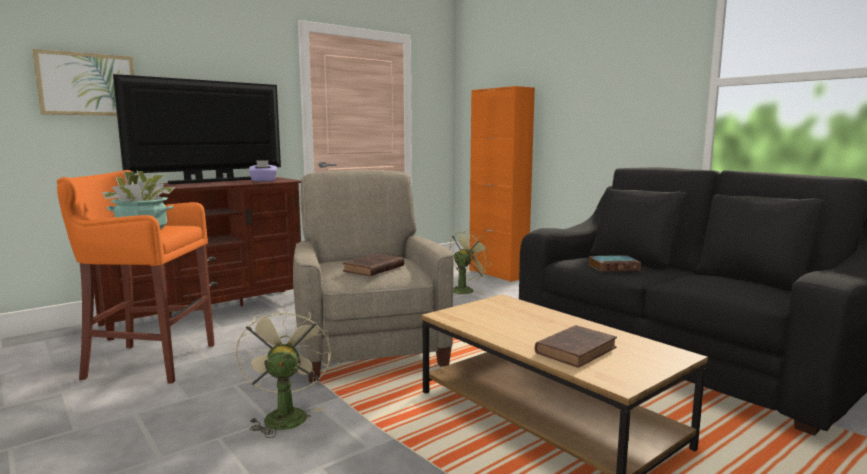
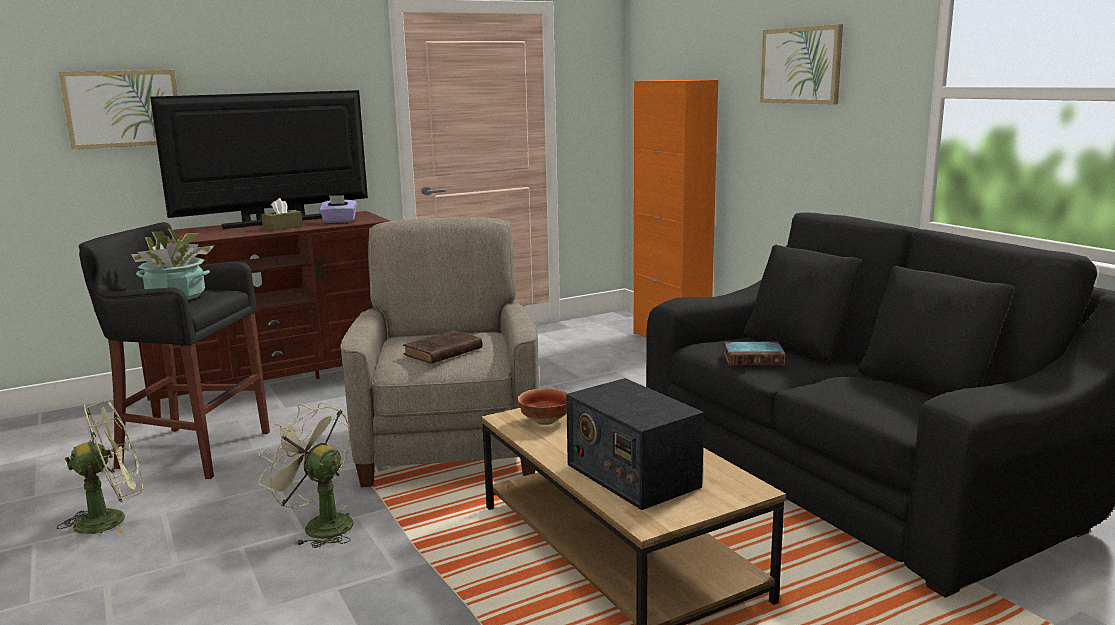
camera: 10 degrees right, 5 degrees up
orange stool [57,170,215,383] -> black stool [79,222,270,479]
beige fan [235,306,331,438] -> beige fan turned 60 degrees counterclockwise [259,402,354,548]
green fan [450,229,492,294] -> green fan moved to [57,401,143,535]
brown book [535,325,617,368] -> radio [566,378,704,510]
none -> brown tissue box [261,198,303,231]
none -> bowl [517,388,568,425]
none -> picture [760,24,843,105]

